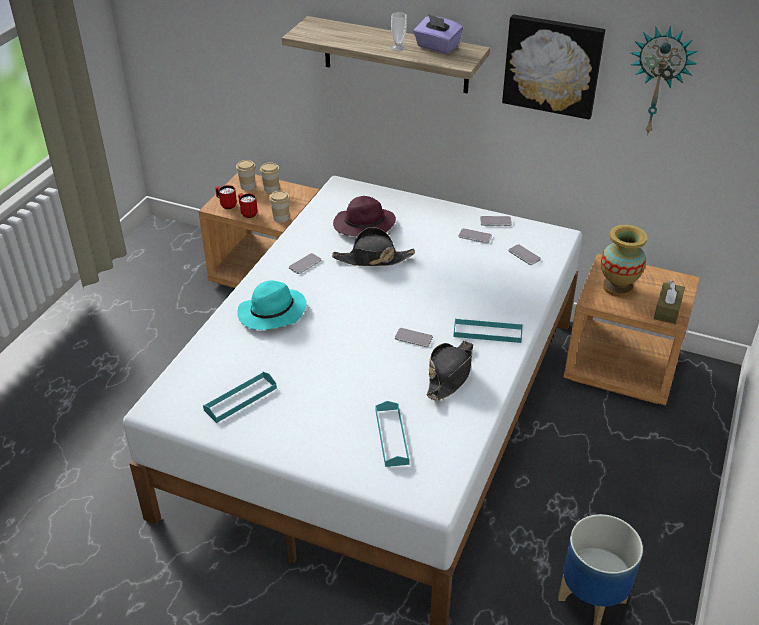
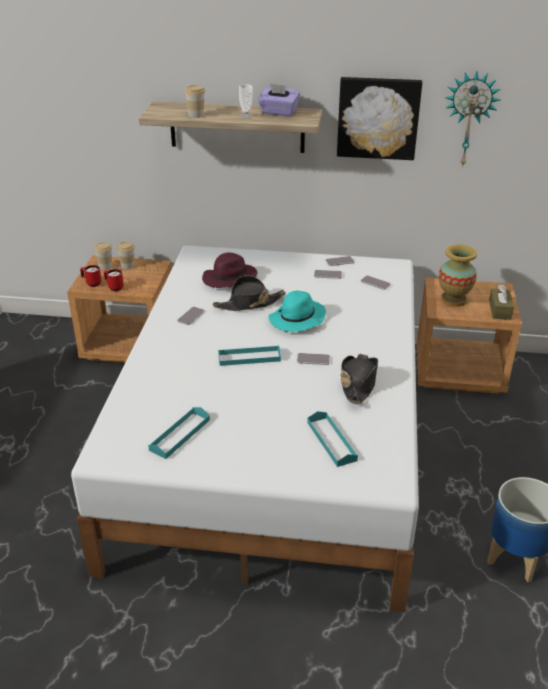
camera: 15 degrees left, 5 degrees down
turquoise hat [237,280,307,330] -> turquoise hat moved to [269,291,326,332]
cup [269,191,290,223] -> cup moved to [184,85,205,118]
turquoise tray [453,318,523,343] -> turquoise tray moved to [218,346,281,366]

